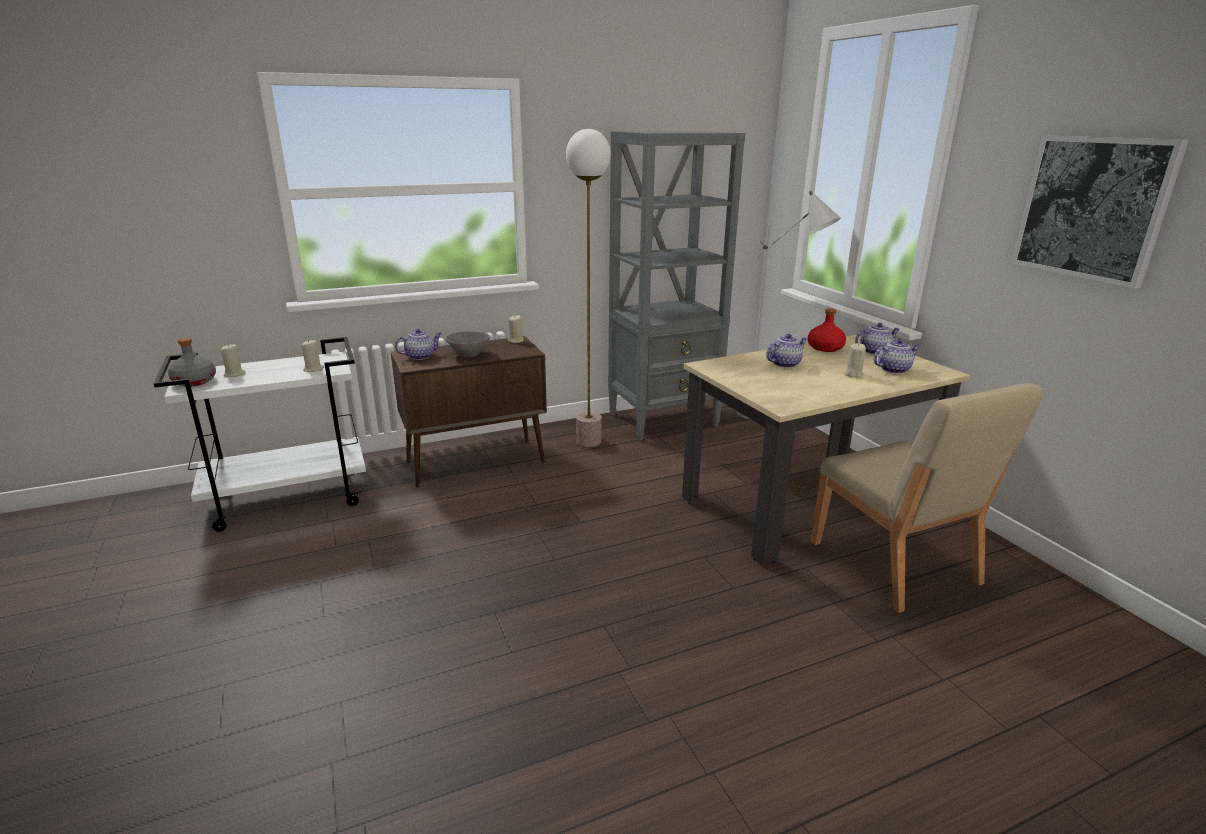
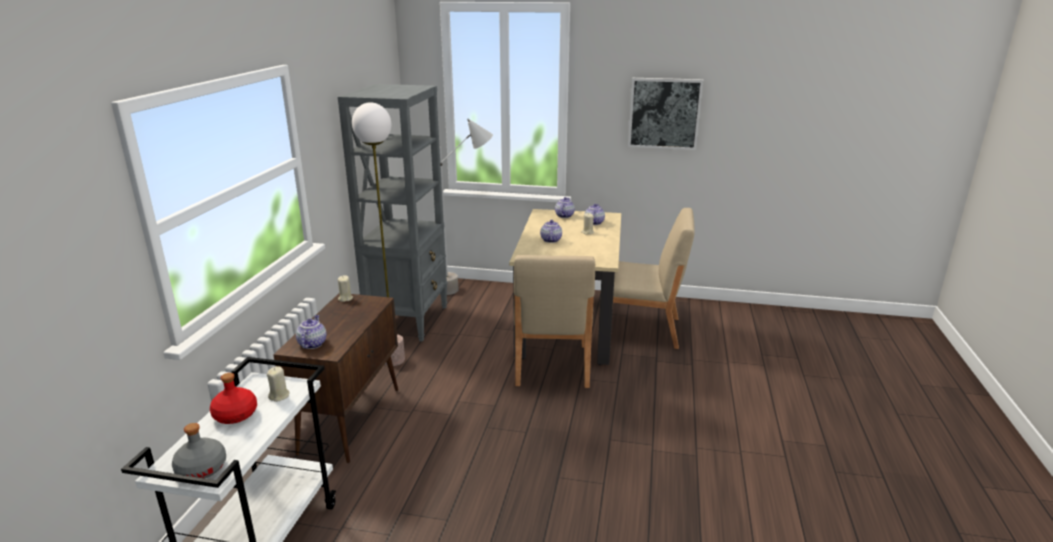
camera: 55 degrees left, 0 degrees up
beige candle [220,344,246,377] -> none
grey bowl [446,331,490,357] -> none
red bottle [808,309,846,352] -> red bottle moved to [210,373,257,424]
none -> beige chair [514,255,595,388]

